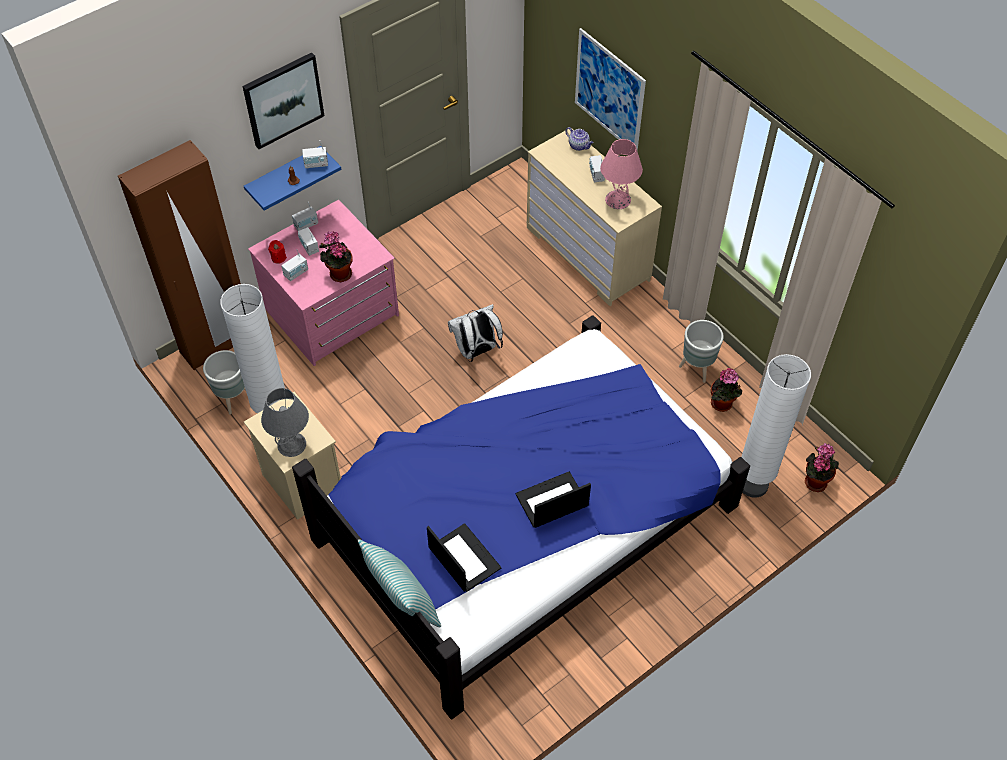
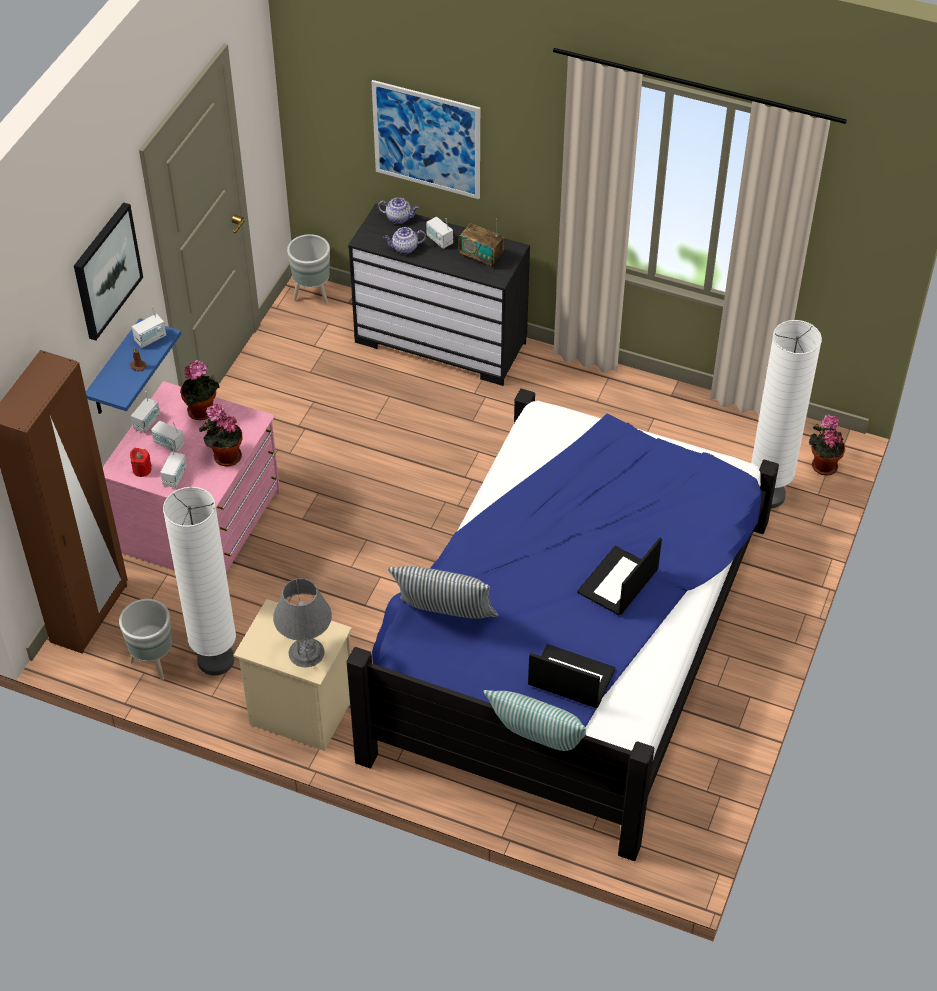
camera: 30 degrees left, 5 degrees down
white backpack [448,304,503,362] -> none
beige dresser [526,128,662,307] -> black dresser [348,203,530,386]
pink table lamp [600,139,643,209] -> radio [458,219,504,267]
grey planter [679,320,724,383] -> grey planter moved to [287,234,330,305]
potted plant [711,368,742,412] -> potted plant moved to [180,360,220,420]
none -> teapot [383,227,426,254]
none -> pillow [388,566,498,619]

